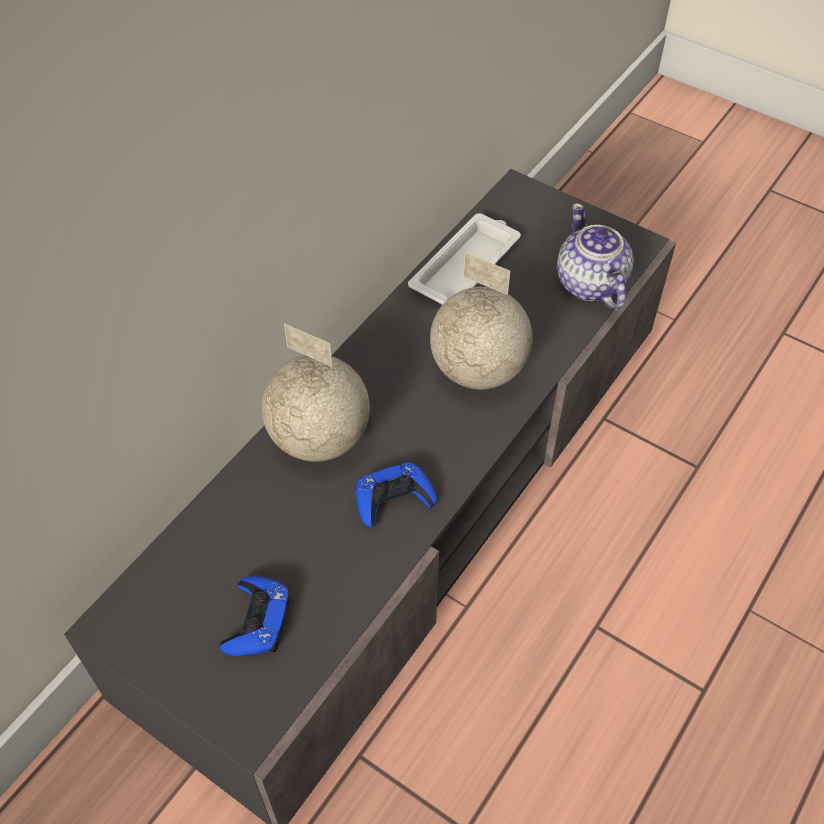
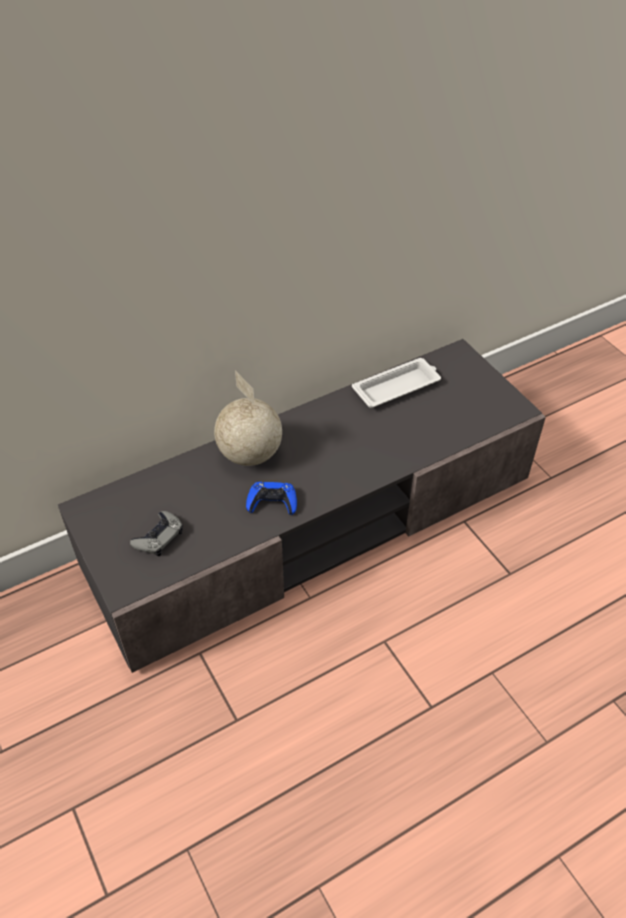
camera: 25 degrees right, 5 degrees down
blue game controller [220,576,290,656] -> grey game controller [130,511,183,556]
globe [430,253,533,389] -> none
teapot [557,203,634,310] -> none

